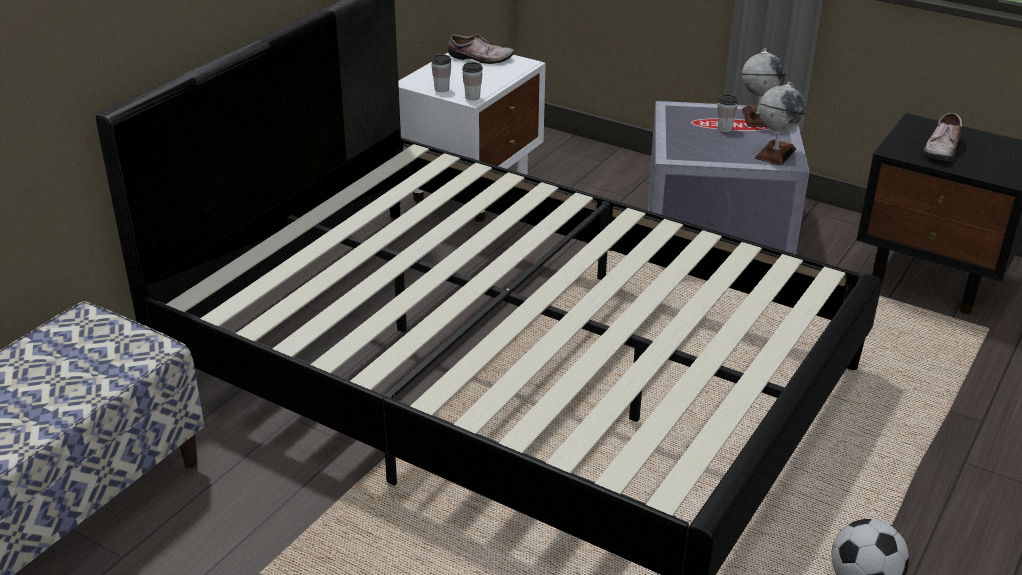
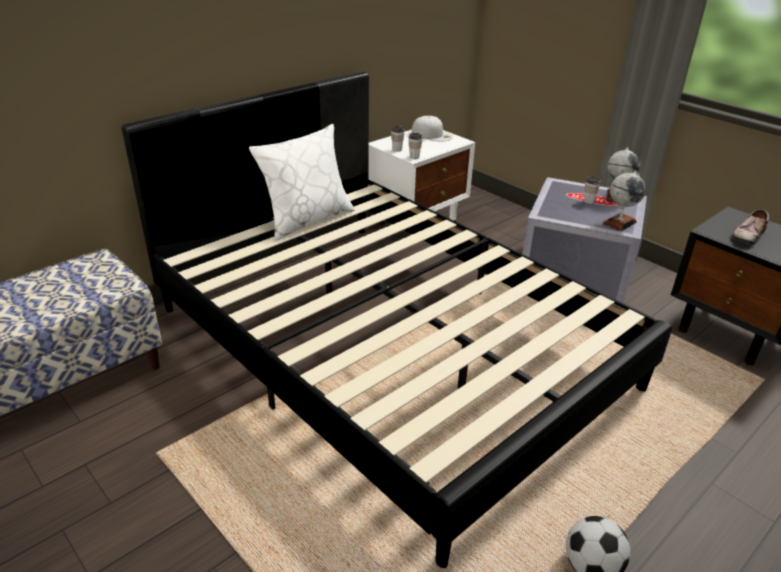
camera: 15 degrees right, 0 degrees up
shoe [448,34,514,64] -> white cap [412,116,453,142]
none -> white pillow [249,124,355,241]

